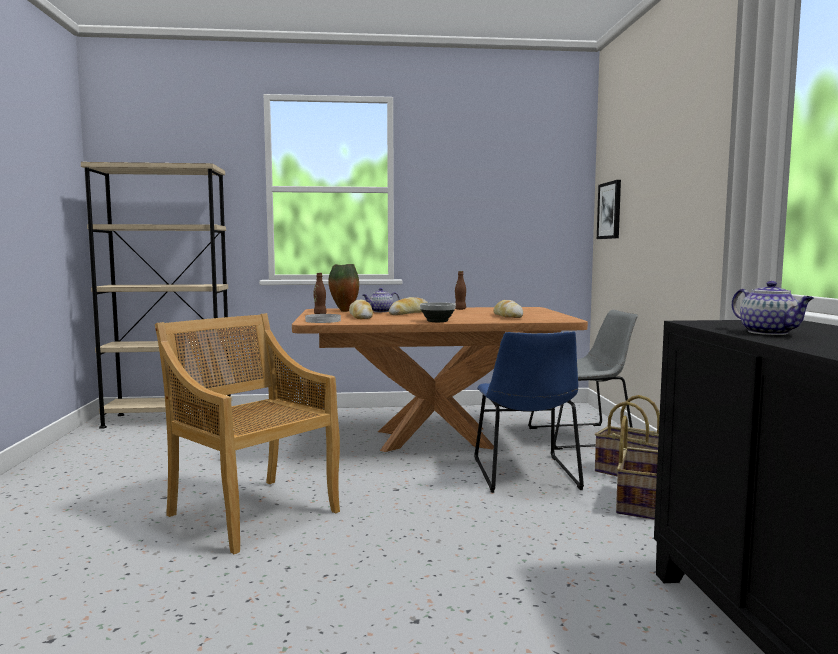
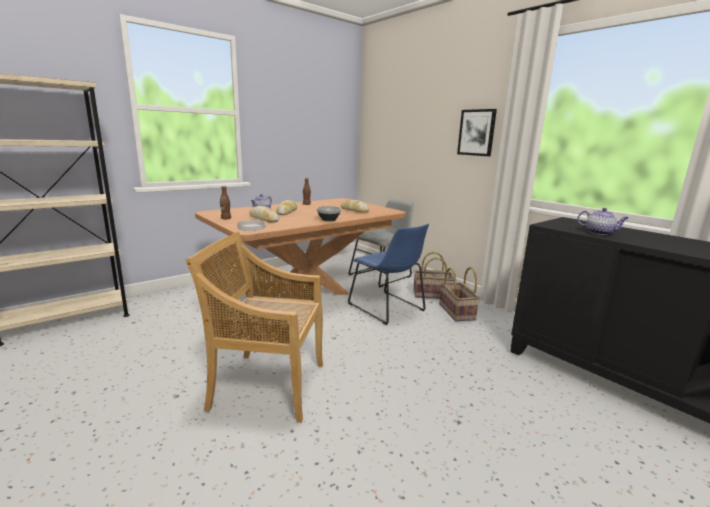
camera: 35 degrees left, 10 degrees up
vase [329,264,359,312] -> none
picture [597,180,621,239] -> picture moved to [457,109,497,156]

